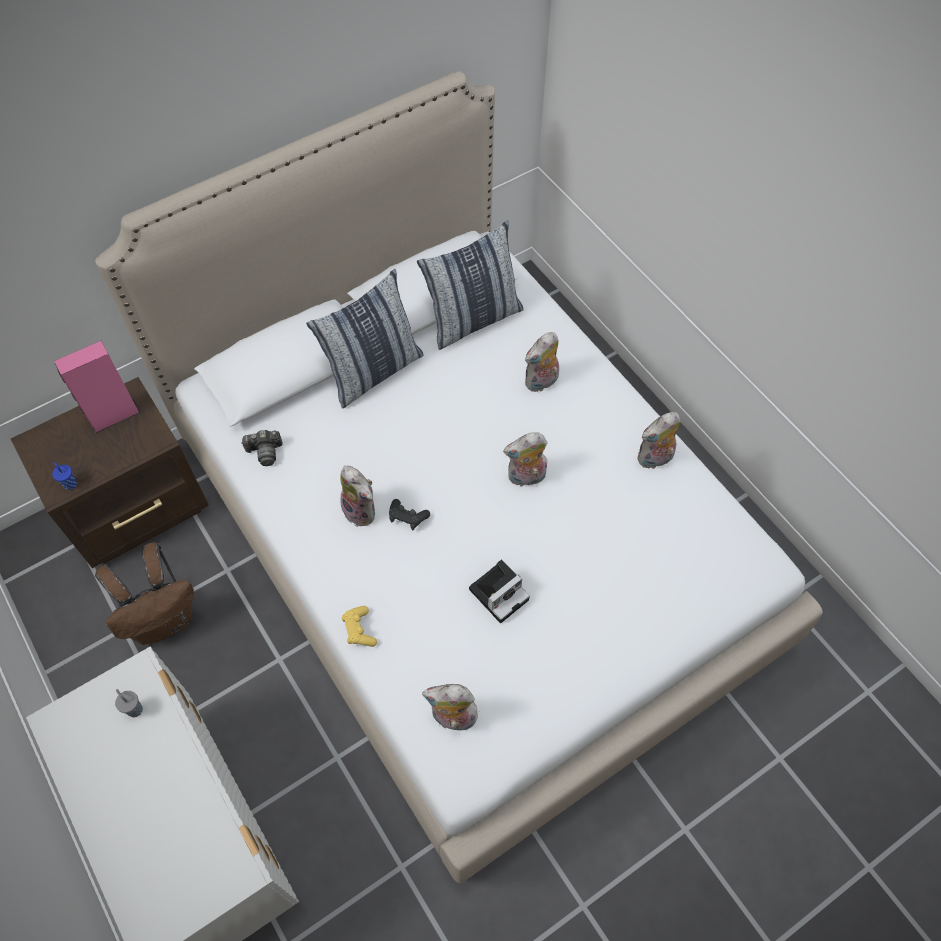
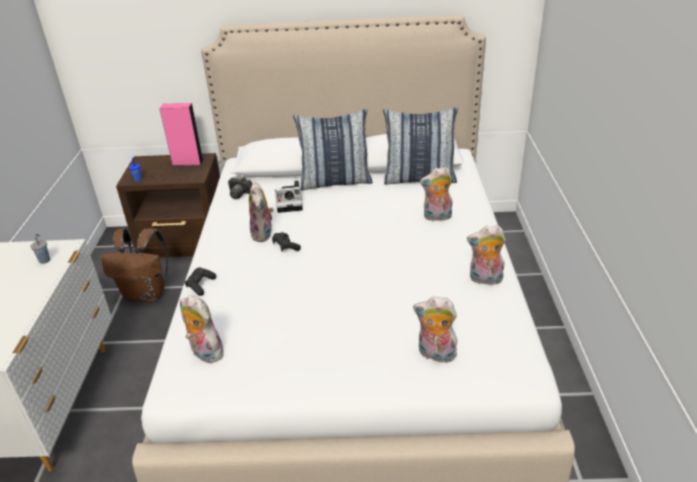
camera: 35 degrees right, 25 degrees down
yellow game controller [342,606,377,647] -> black game controller [185,267,216,296]
camera [469,560,530,623] -> camera moved to [275,181,303,213]
plush toy [503,432,548,487] -> plush toy moved to [413,296,459,363]

